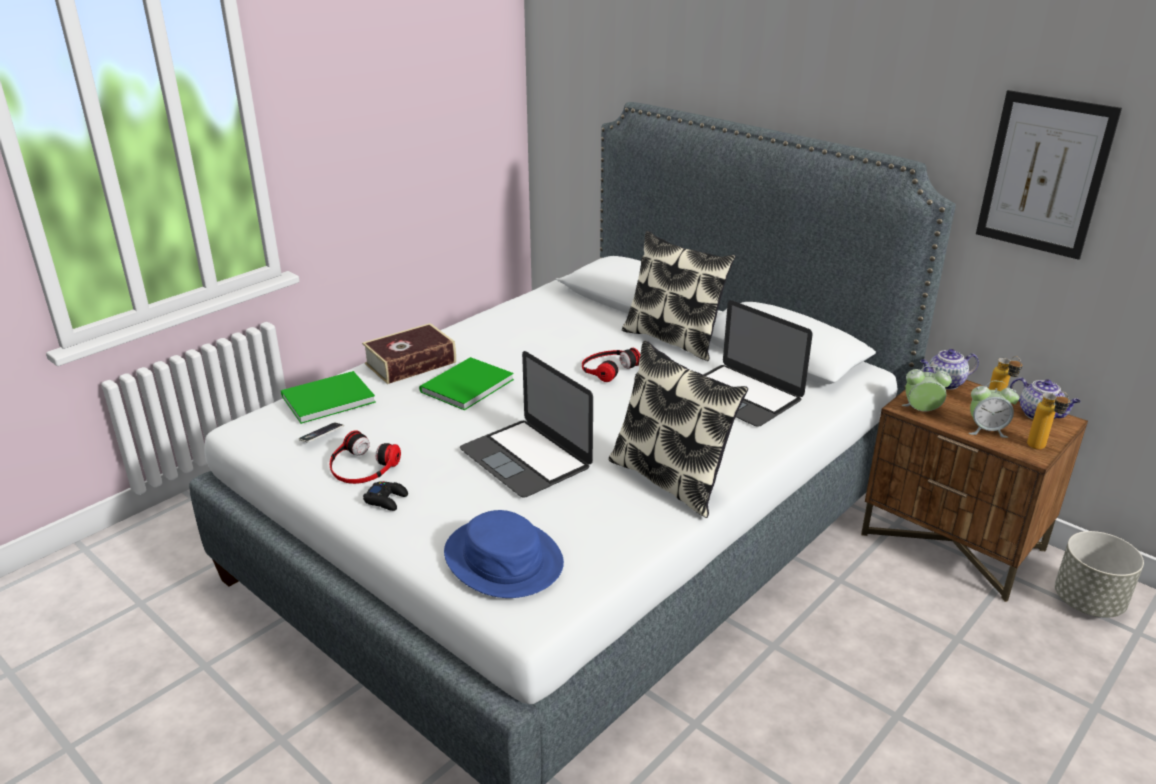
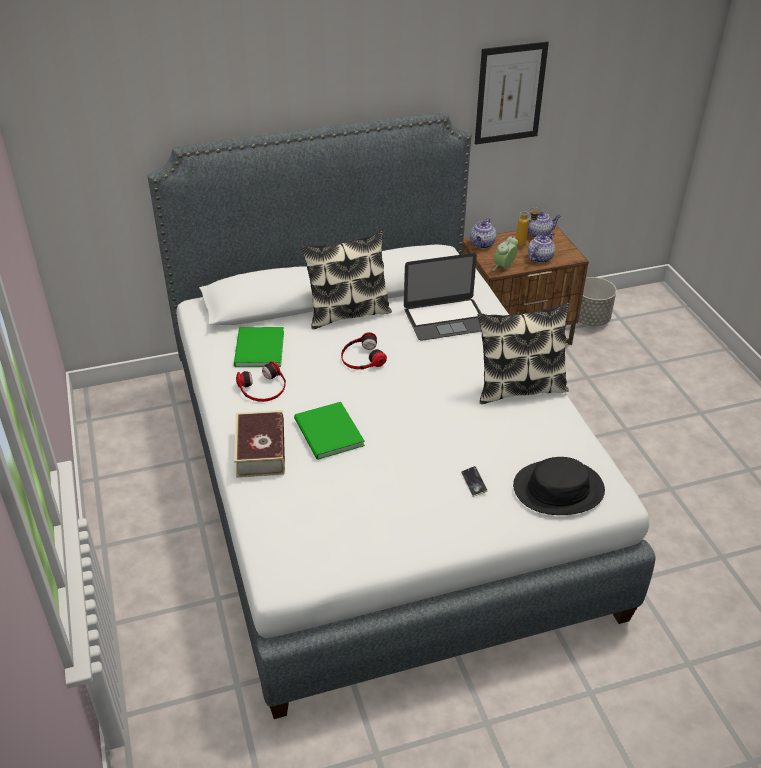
camera: 60 degrees left, 10 degrees up
green book [281,371,376,424] -> green book moved to [234,327,284,367]
phone [299,422,344,443] -> phone moved to [461,466,488,497]
headphones [330,430,401,484] -> headphones moved to [236,361,286,402]
black game controller [363,481,408,511] -> none
blue hat [444,510,564,598] -> black hat [513,457,605,515]
laptop [460,351,593,497] -> none
alarm clock [969,381,1019,438] -> teapot [528,232,555,263]
bottle [1027,392,1070,450] -> none

